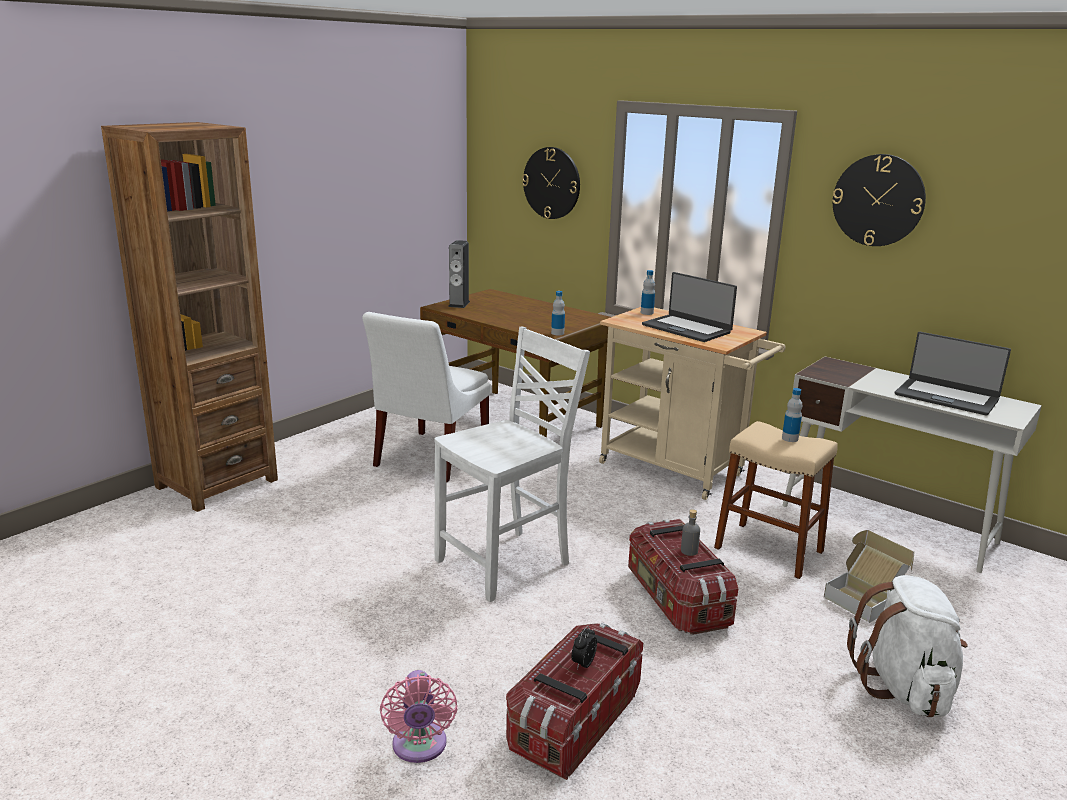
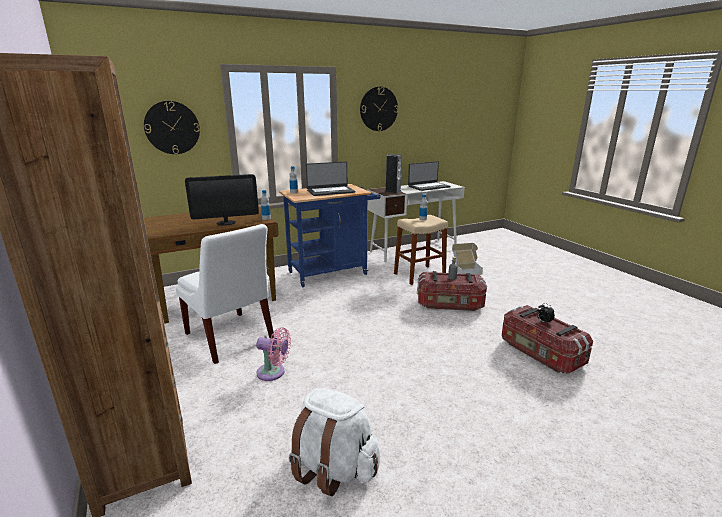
camera: 65 degrees left, 0 degrees up
pink fan [380,670,457,763] -> pink fan moved to [256,327,291,381]
white chair [434,327,590,602] -> none
speaker [448,240,470,308] -> speaker moved to [385,154,402,193]
beige cart [599,307,786,500] -> blue cart [279,184,381,287]
white backpack [847,575,968,718] -> white backpack moved to [289,388,380,496]
none -> monitor [185,174,259,226]

